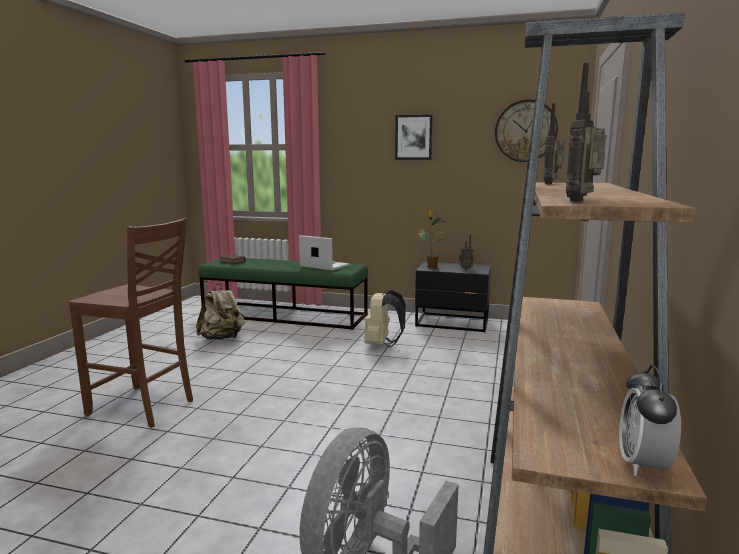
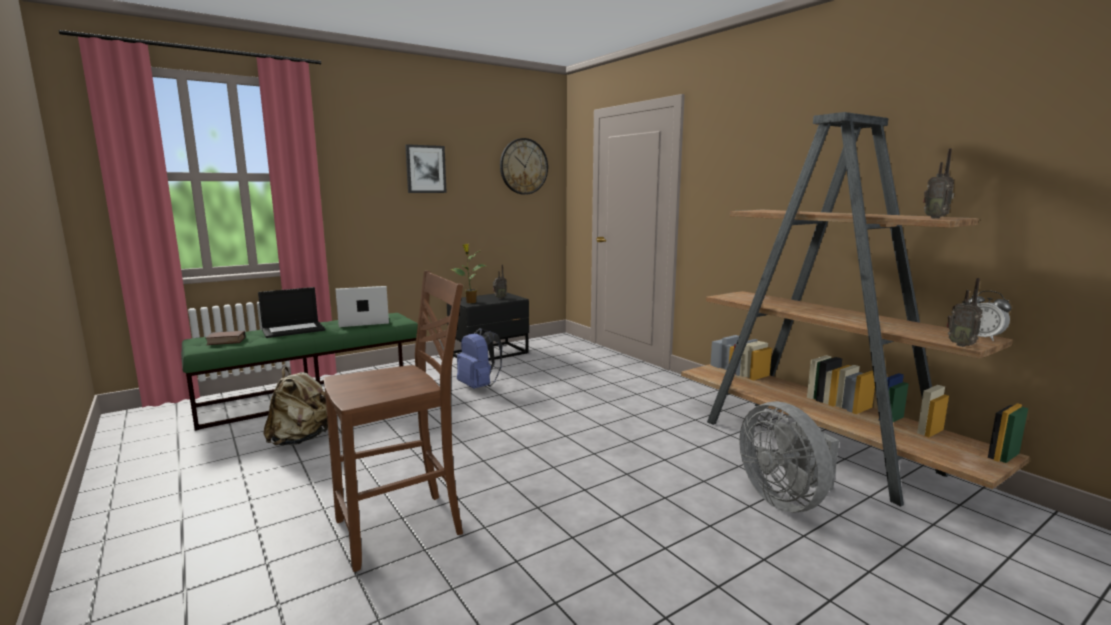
camera: 50 degrees left, 0 degrees up
beige backpack [364,290,406,347] -> blue backpack [457,328,502,389]
radio [544,103,565,184] -> radio moved to [947,278,982,347]
none -> laptop [258,287,325,338]

